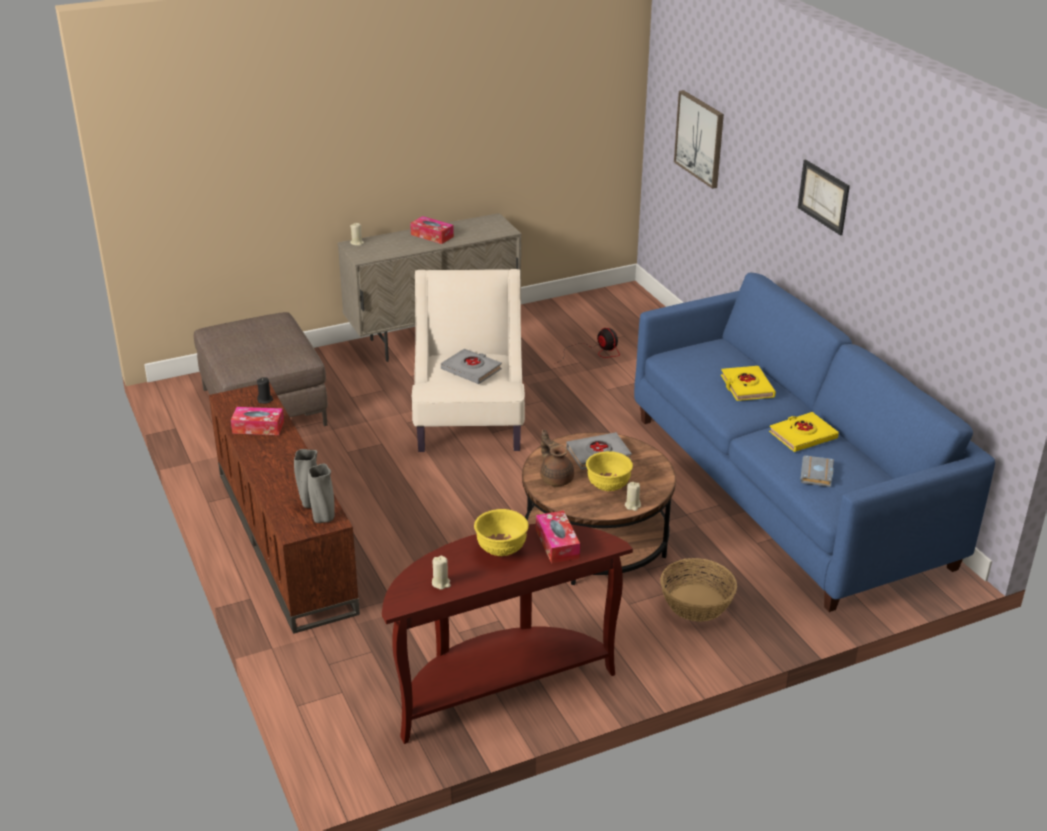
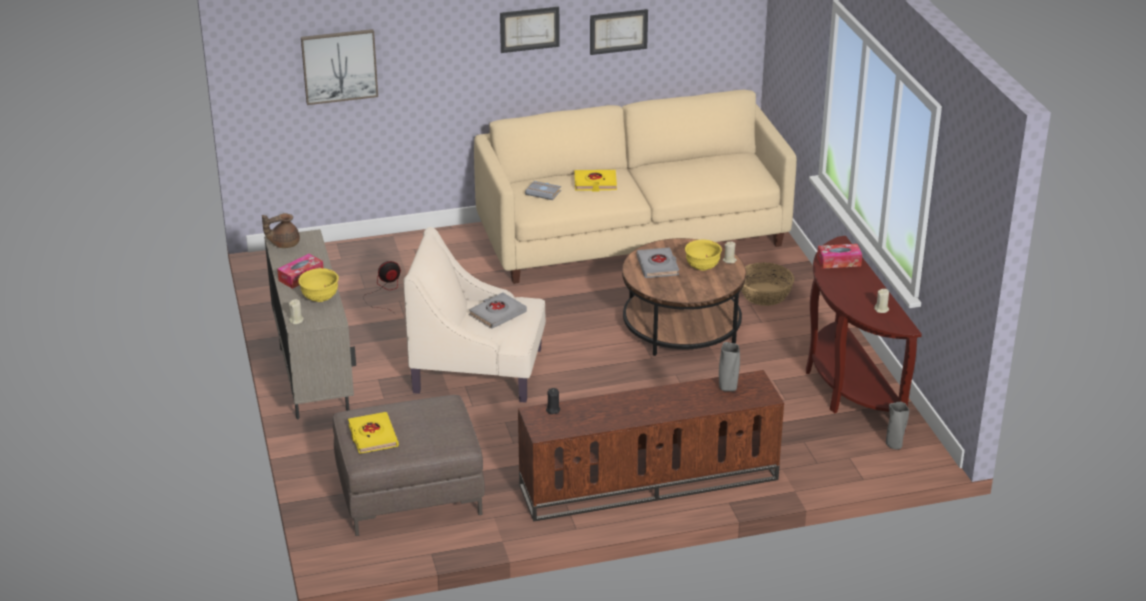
camera: 80 degrees left, 0 degrees up
tissue box [231,407,284,435] -> none
grey vase [308,464,335,523] -> grey vase moved to [886,402,909,449]
yellow bowl [474,509,529,556] -> yellow bowl moved to [298,268,339,302]
brown teapot [540,429,574,486] -> brown teapot moved to [262,213,300,248]
blue sofa [634,273,995,612] -> beige sofa [474,90,797,284]
yellow book [769,412,839,452] -> yellow book moved to [348,412,399,454]
grey book [800,455,834,487] -> grey book moved to [525,181,561,200]
none -> picture [590,9,648,55]

